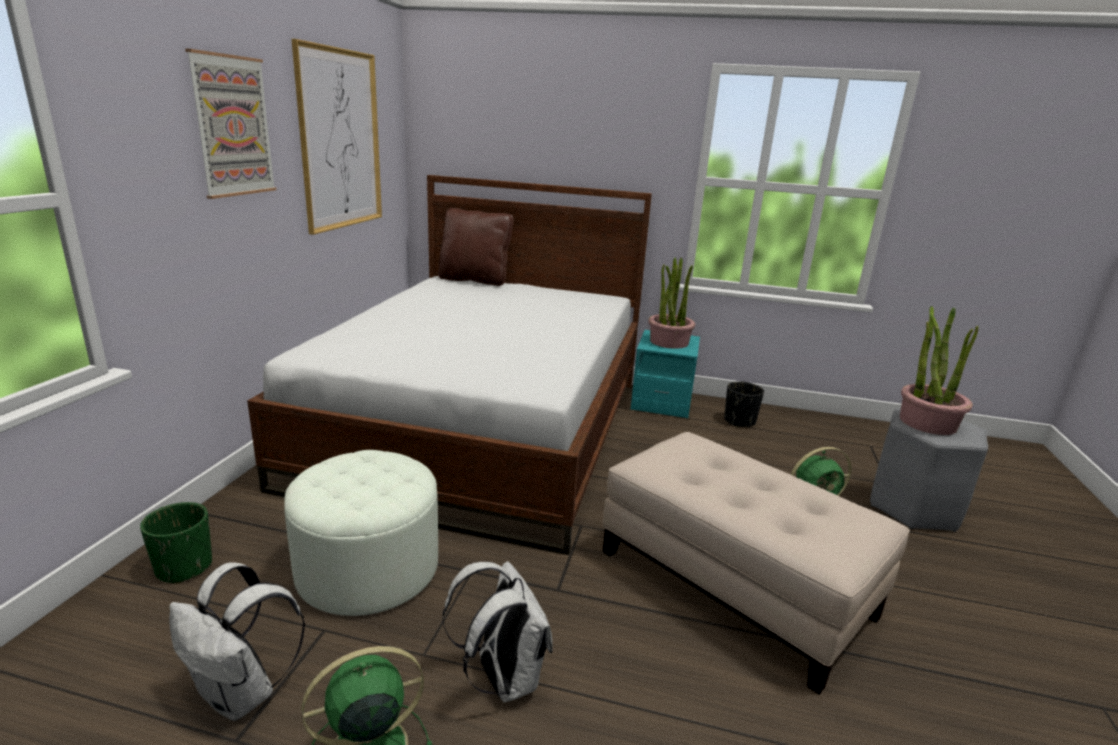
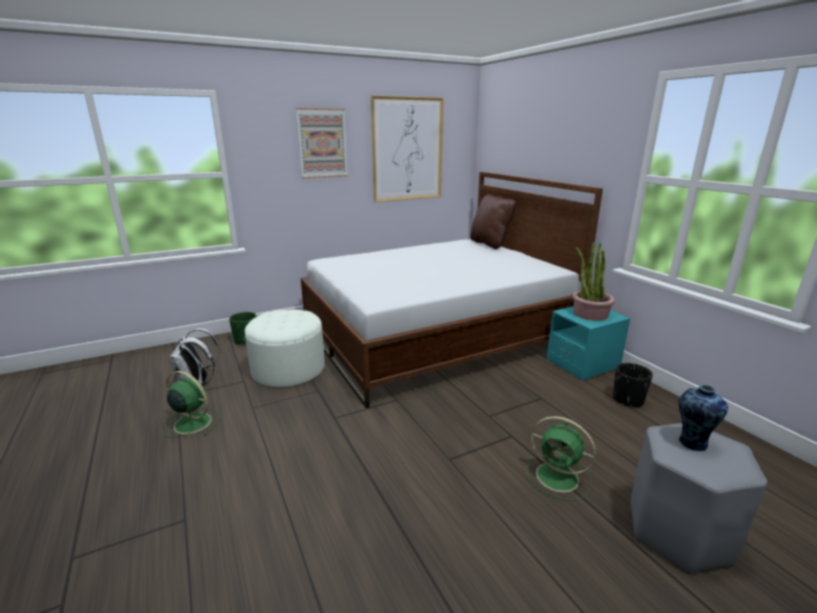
camera: 50 degrees right, 0 degrees up
white backpack [442,561,553,703] -> none
beige ottoman [603,432,910,695] -> none
potted plant [900,306,978,435] -> vase [679,385,728,451]

